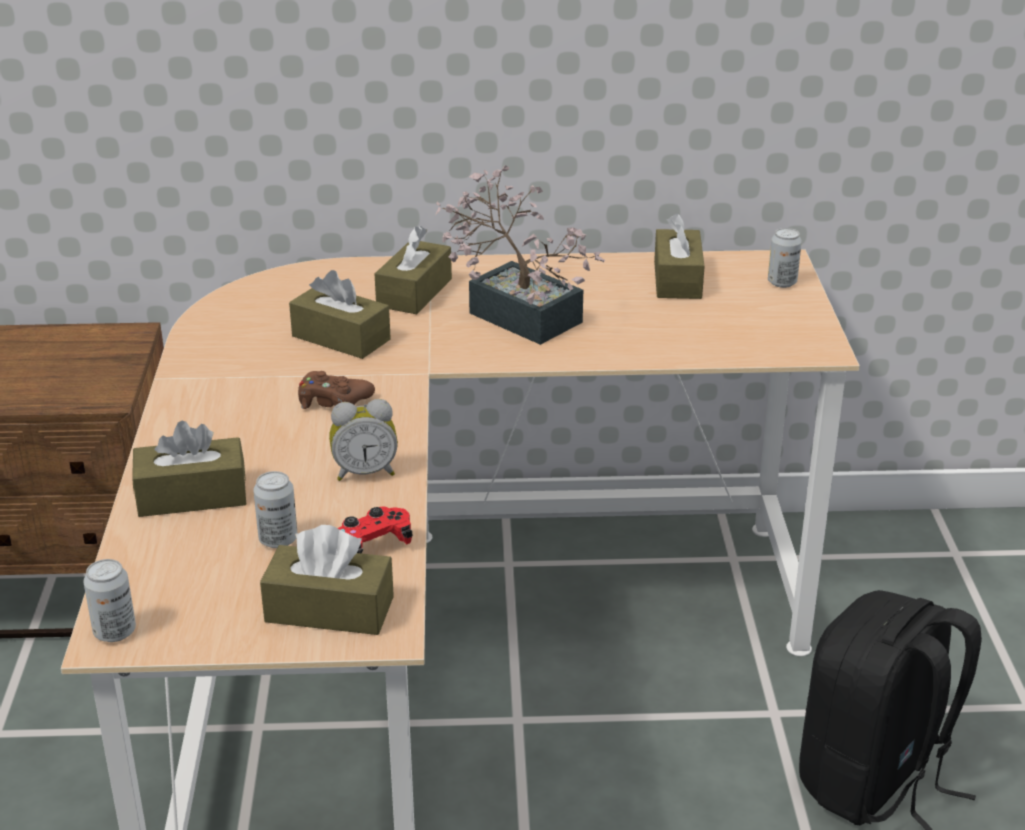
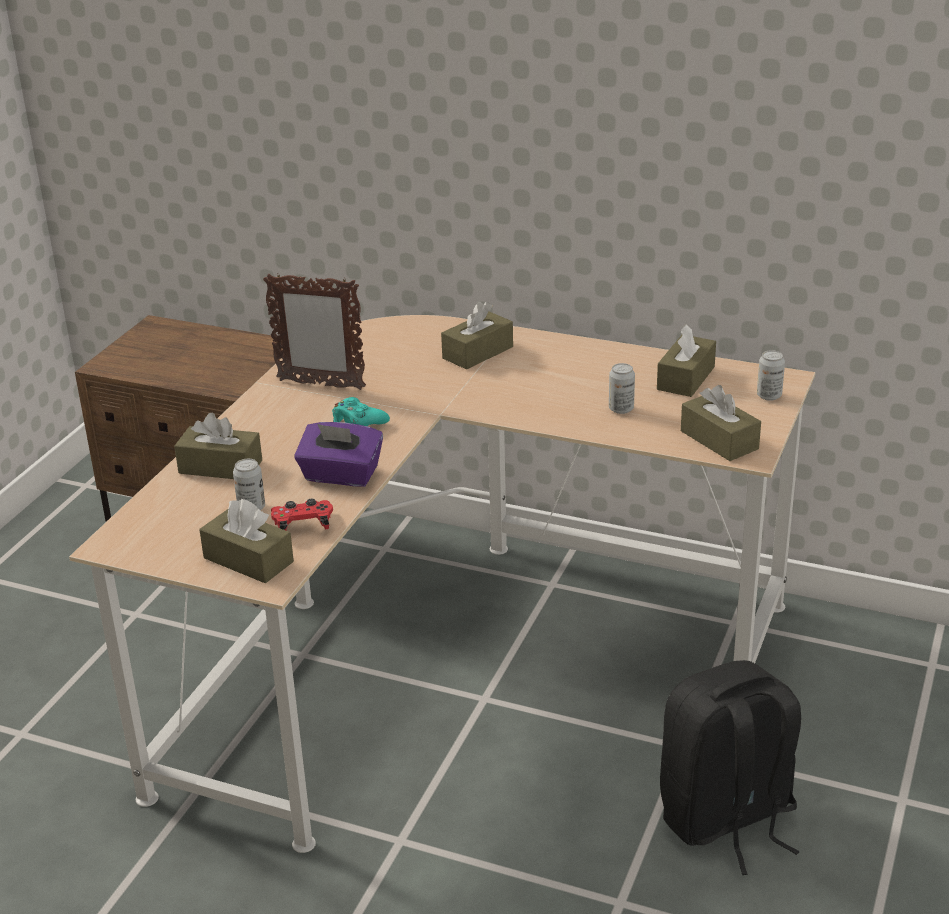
camera: 25 degrees right, 0 degrees up
can [83,559,136,642] -> can moved to [609,363,635,414]
brown tissue box [289,270,391,359] -> brown tissue box moved to [681,385,761,461]
brown game controller [298,371,375,409] -> turquoise game controller [332,397,390,426]
alarm clock [329,399,398,481] -> purple tissue box [294,422,383,487]
potted plant [435,165,605,345] -> none
none -> picture frame [263,274,366,390]

